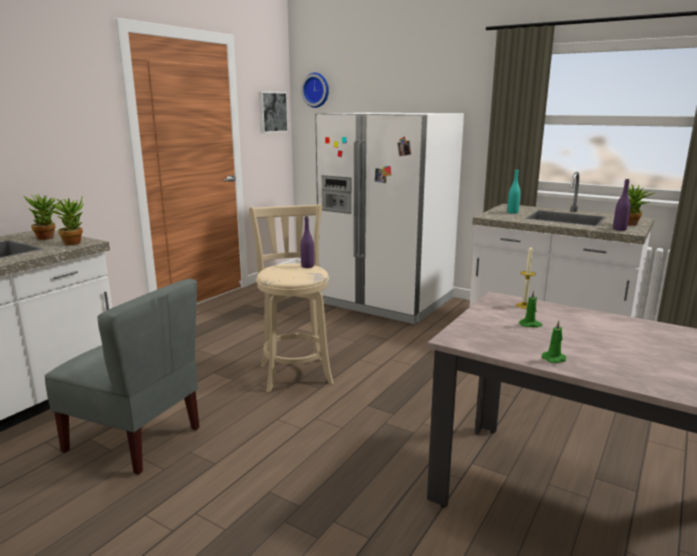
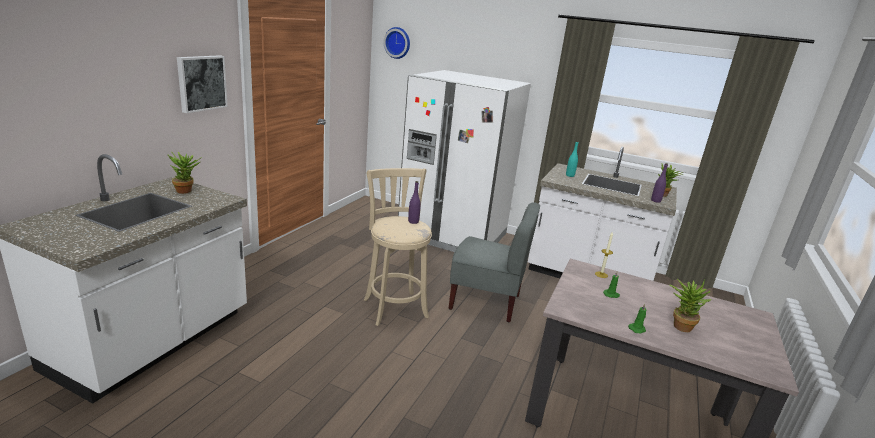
camera: 10 degrees left, 5 degrees up
grey chair [45,279,199,475] -> grey chair moved to [448,202,540,322]
potted plant [48,198,84,245] -> potted plant moved to [669,279,712,332]
picture [258,91,288,133] -> picture moved to [177,55,228,113]

